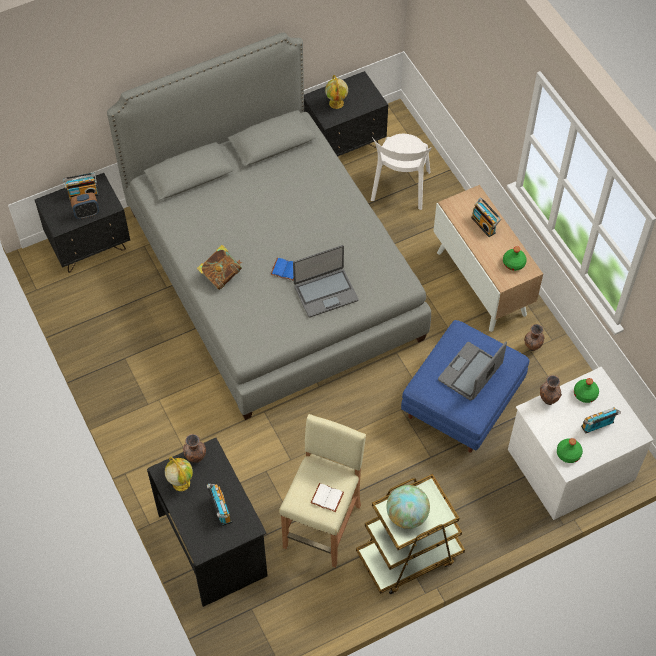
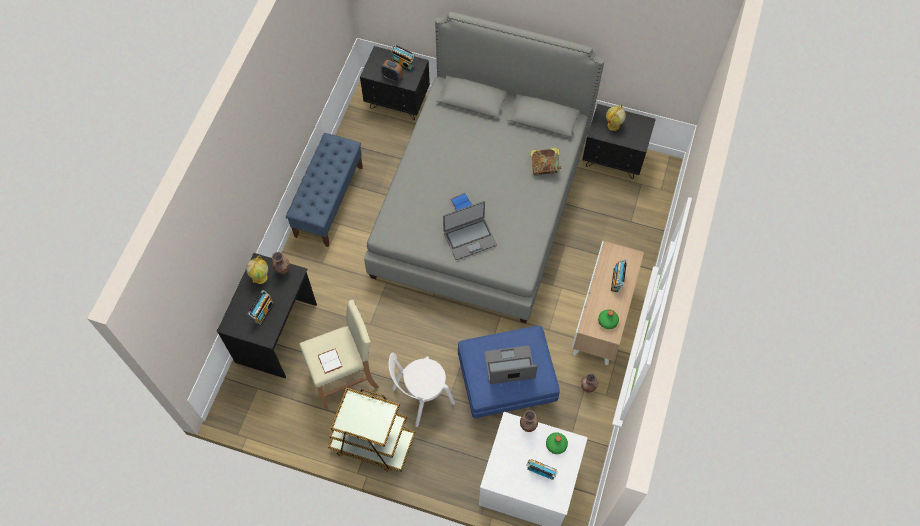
camera: 45 degrees right, 5 degrees up
book [197,245,242,290] -> book moved to [531,147,562,176]
laptop [293,245,358,318] -> laptop turned 45 degrees counterclockwise [443,201,497,260]
white chair [371,134,432,210] -> white chair moved to [389,353,455,427]
globe [386,485,430,529] -> none
green bottle [557,438,583,463] -> none
none -> blue bench [286,133,363,247]

